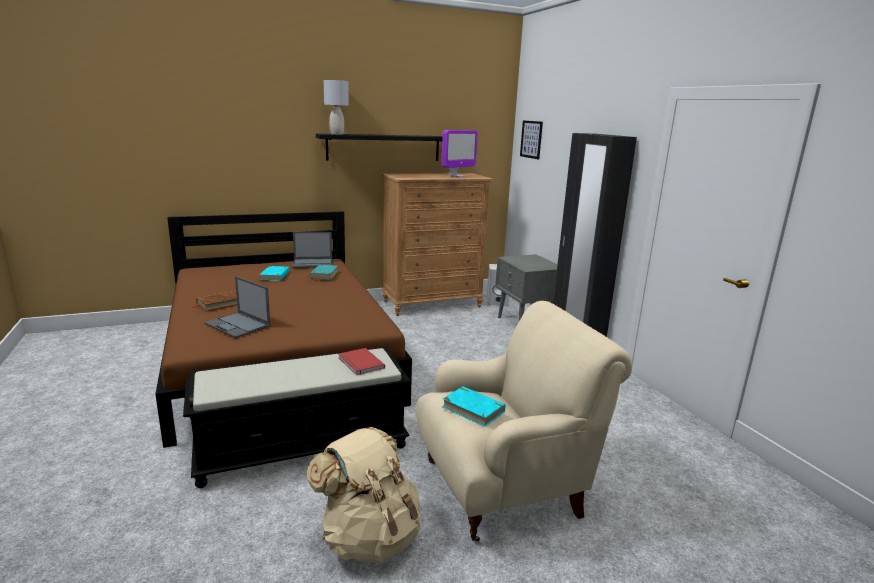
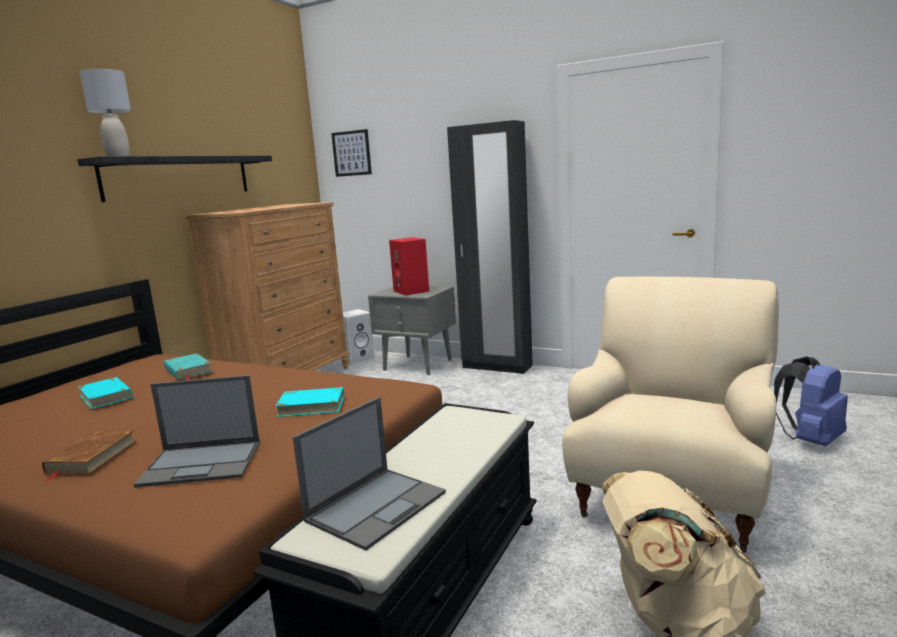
camera: 40 degrees left, 5 degrees down
laptop [292,232,332,268] -> laptop moved to [293,397,446,551]
red book [338,348,385,375] -> none
monitor [442,130,478,177] -> none
turquoise book [442,387,505,427] -> turquoise book moved to [272,387,344,417]
none -> red speaker [389,237,429,296]
none -> blue backpack [774,356,848,446]

